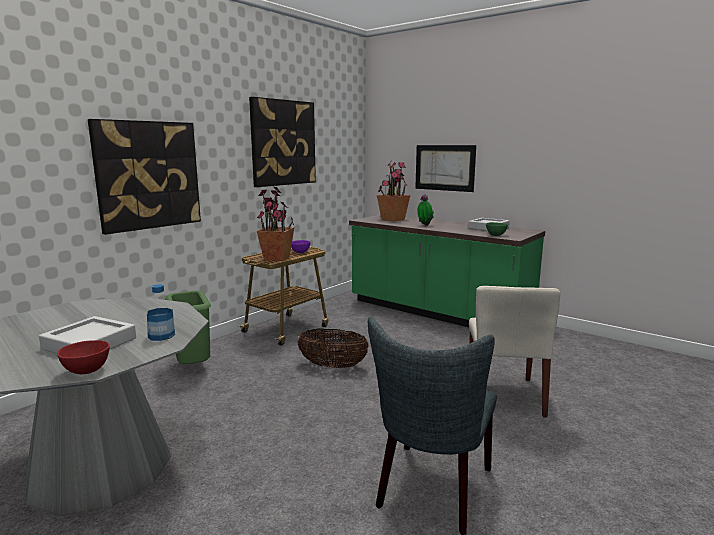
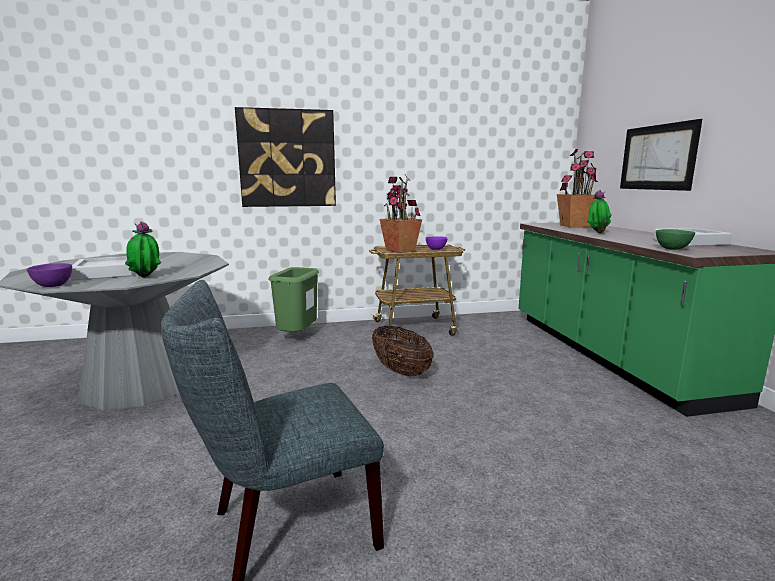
camera: 40 degrees right, 0 degrees up
red bowl [57,340,110,374] -> purple bowl [26,263,72,287]
bottle [147,284,175,341] -> potted plant [125,221,161,277]
picture [249,97,316,187] -> none
beige chair [469,286,560,418] -> none

